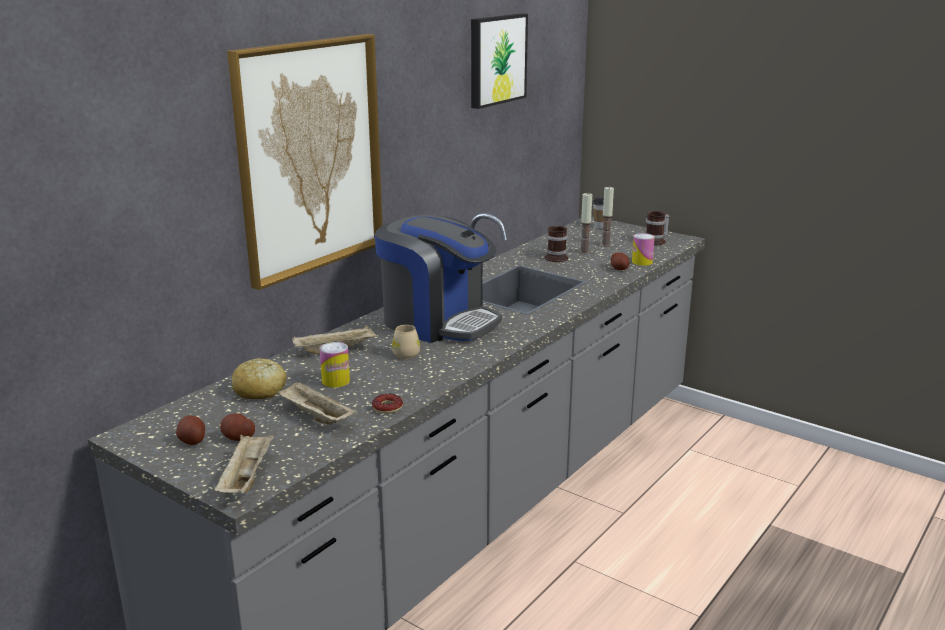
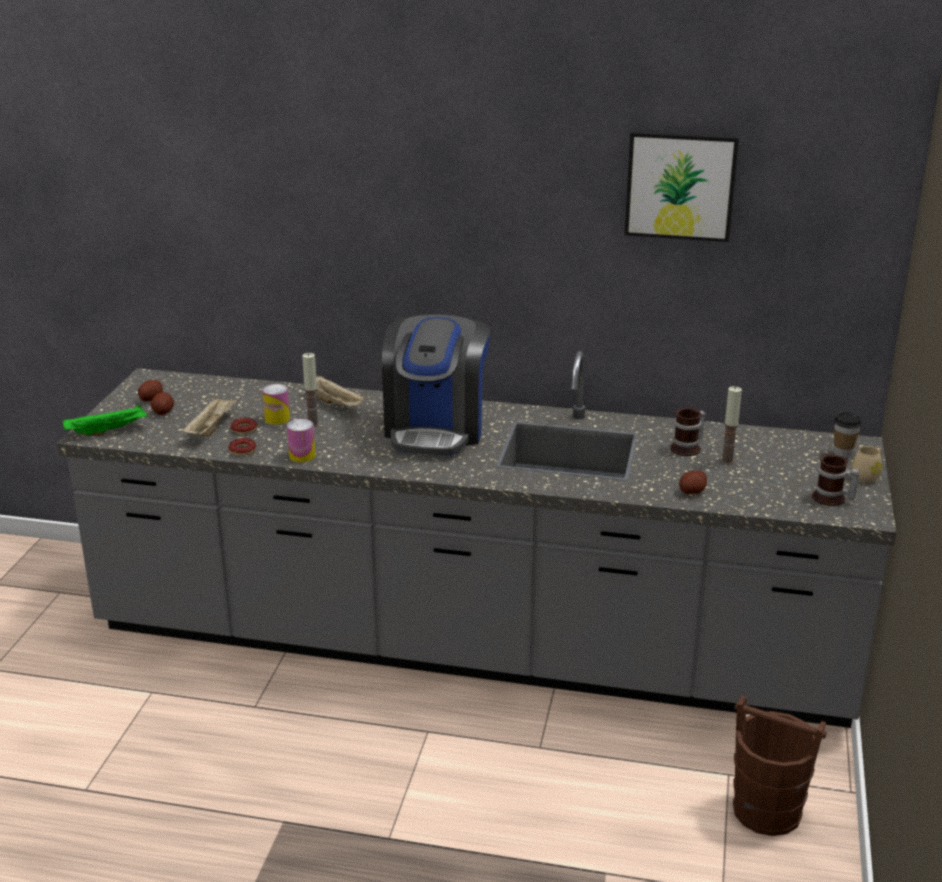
camera: 65 degrees right, 5 degrees up
beige tray [214,434,275,494] -> green tray [63,405,148,436]
picture [227,34,383,290] -> none
bread [232,358,287,399] -> none
beige mug [392,325,420,359] -> beige mug moved to [851,446,882,482]
candle [601,187,614,247] -> candle moved to [302,353,320,428]
can [632,233,655,266] -> can moved to [287,419,316,463]
none -> donut [230,418,257,435]
none -> brown bucket [733,695,827,836]

